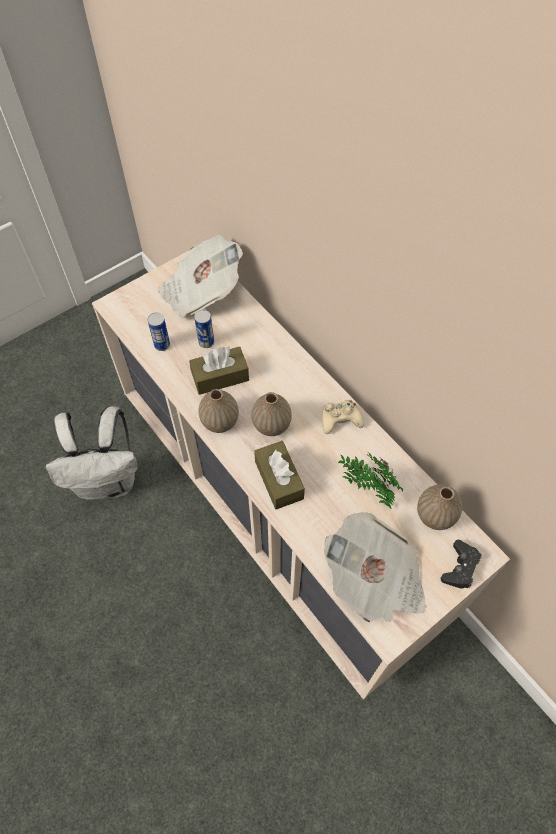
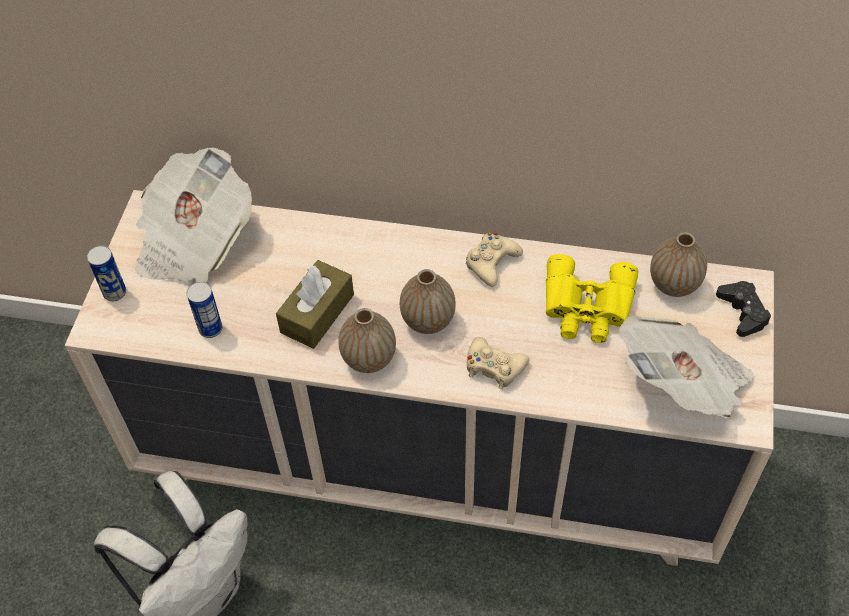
camera: 40 degrees left, 5 degrees down
can [194,310,214,348] -> can moved to [87,246,126,301]
brown tissue box [254,441,305,509] -> beige game controller [467,337,530,390]
potted plant [338,453,403,509] -> yellow binoculars [546,254,638,343]

